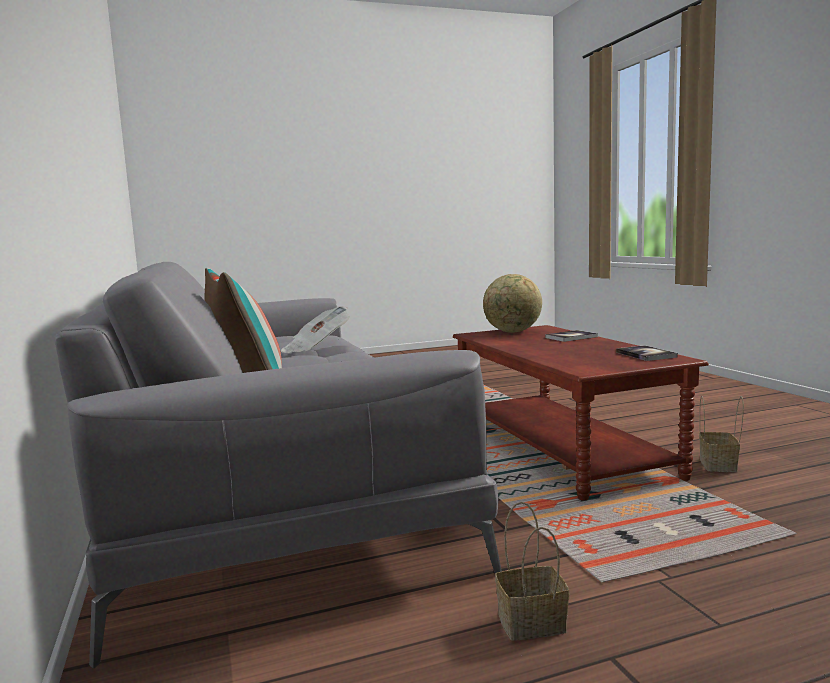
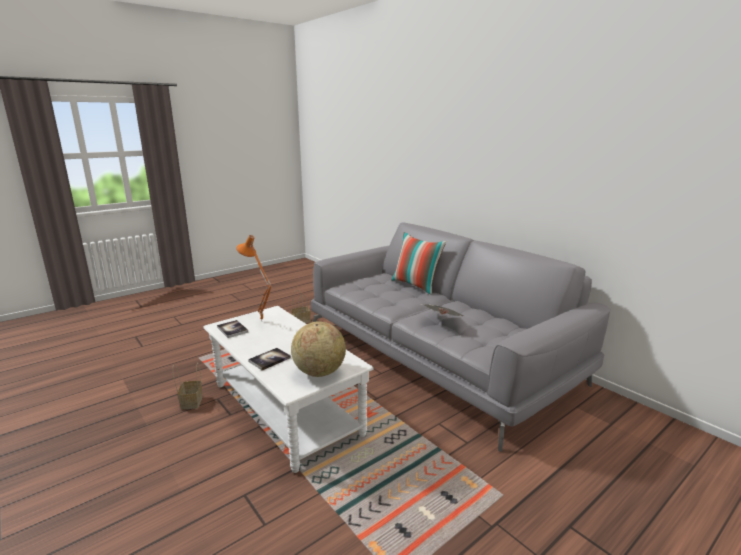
camera: 160 degrees right, 10 degrees up
brown coffee table [453,325,709,500] -> white coffee table [203,306,374,473]
none -> orange table lamp [236,235,271,322]

